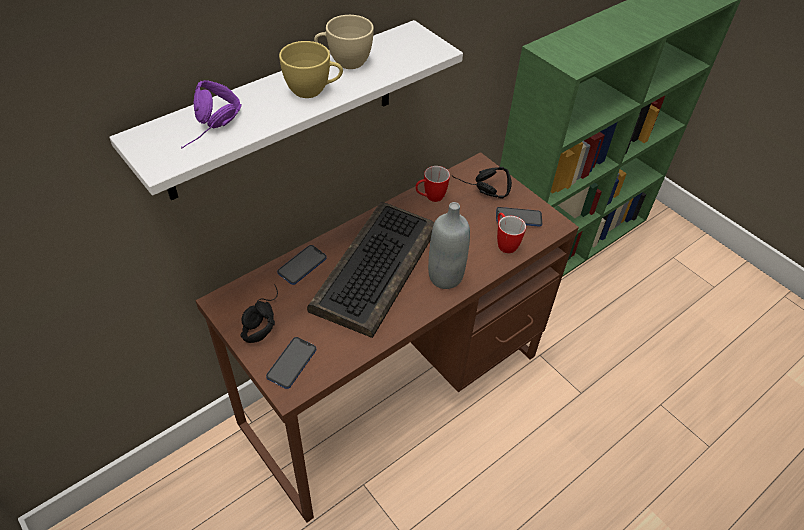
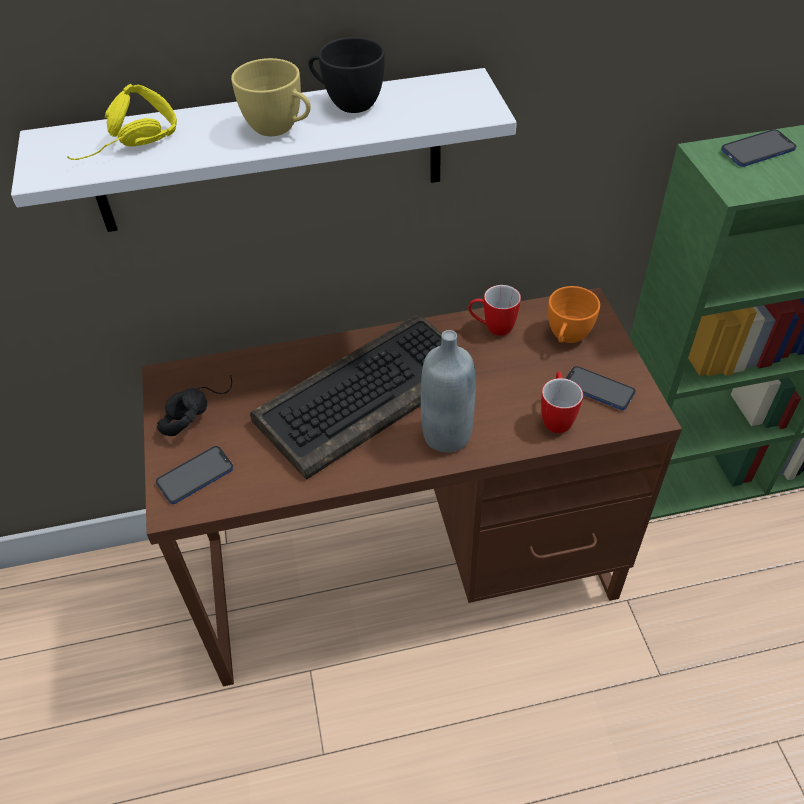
camera: 30 degrees right, 0 degrees up
purple headphones [181,80,242,148] -> yellow headphones [67,84,177,160]
phone [277,245,327,285] -> phone moved to [721,129,797,167]
beige cup [314,15,374,69] -> black cup [308,37,385,113]
black headphones [452,167,512,198] -> orange cup [548,286,600,343]

